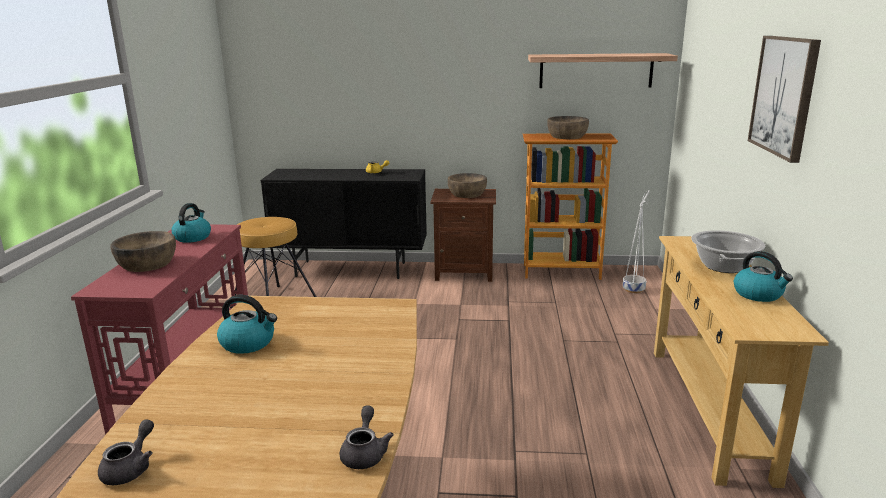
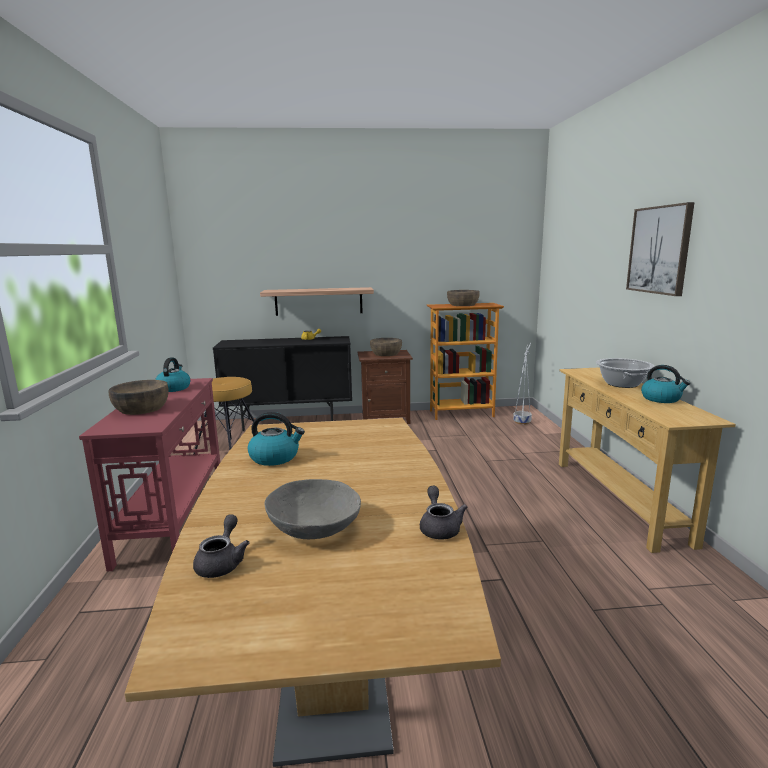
camera: 10 degrees left, 5 degrees down
shelf [528,53,678,88] -> shelf moved to [260,287,374,316]
none -> grey bowl [264,479,361,539]

